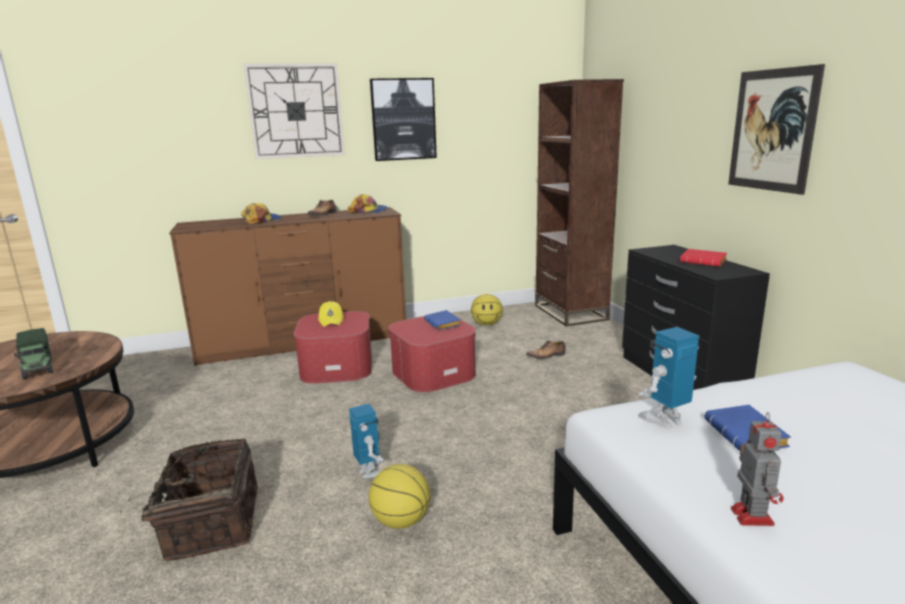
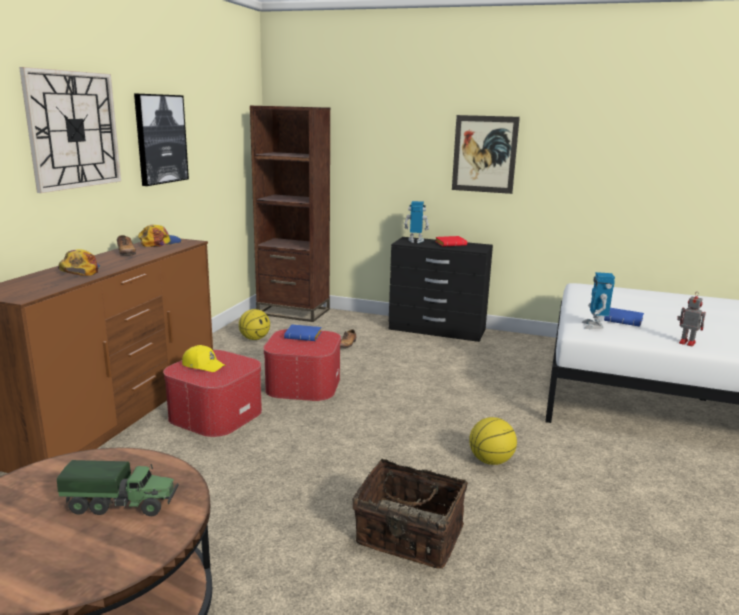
camera: 55 degrees left, 0 degrees up
toy robot [349,404,385,478] -> toy robot moved to [404,201,429,243]

